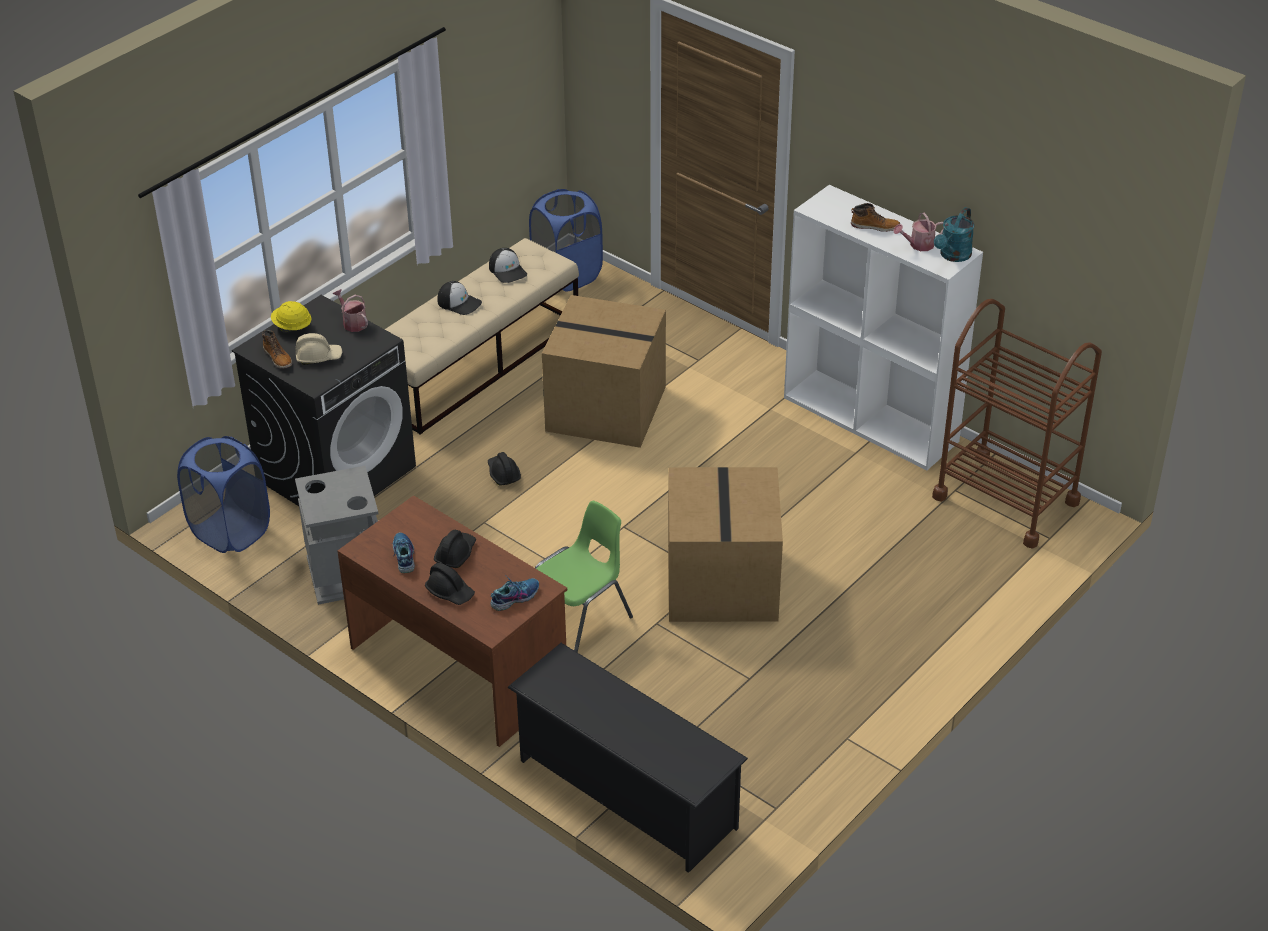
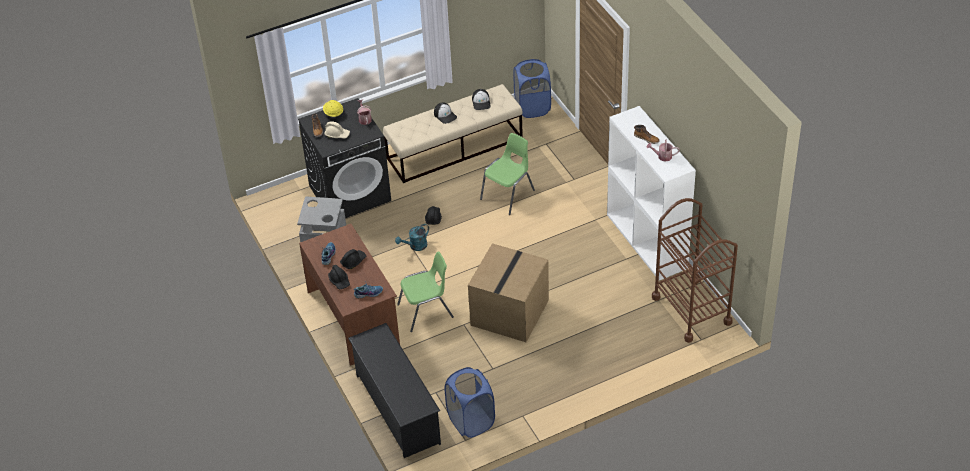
camera: 25 degrees right, 5 degrees up
blue laundry basket [177,436,270,553] -> blue laundry basket moved to [445,367,495,438]
cardboard box [542,295,666,448] -> green chair [480,133,535,215]
turquoise watering can [934,207,974,262] -> turquoise watering can moved to [395,224,429,251]

